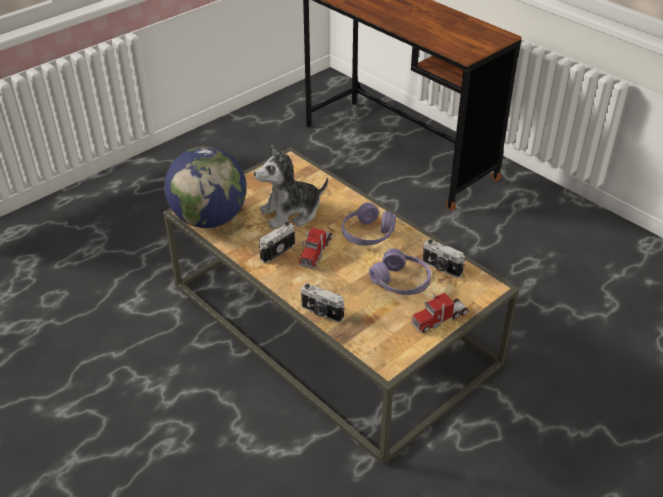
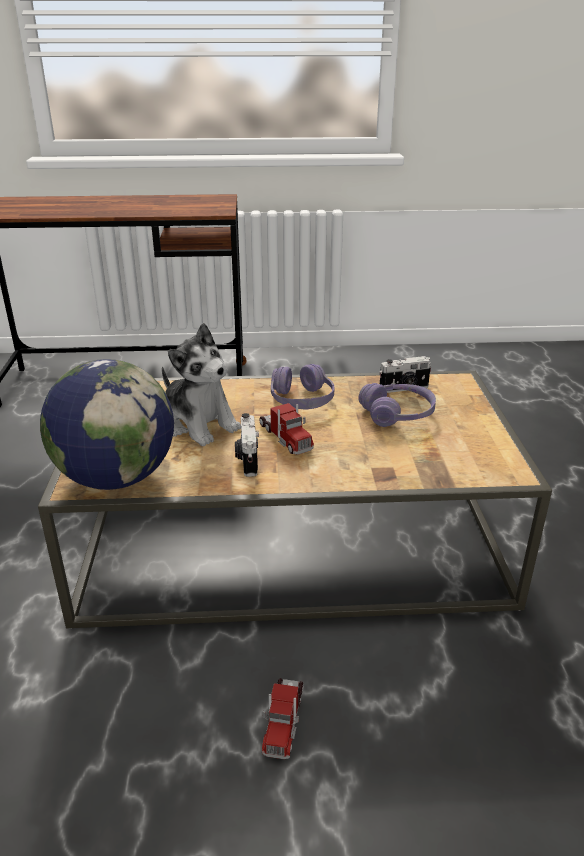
camera: 50 degrees left, 10 degrees down
plush toy [254,145,328,229] -> plush toy turned 60 degrees counterclockwise [162,323,241,446]
camera [301,283,345,323] -> none
toy truck [411,293,469,333] -> toy truck moved to [262,678,304,759]

